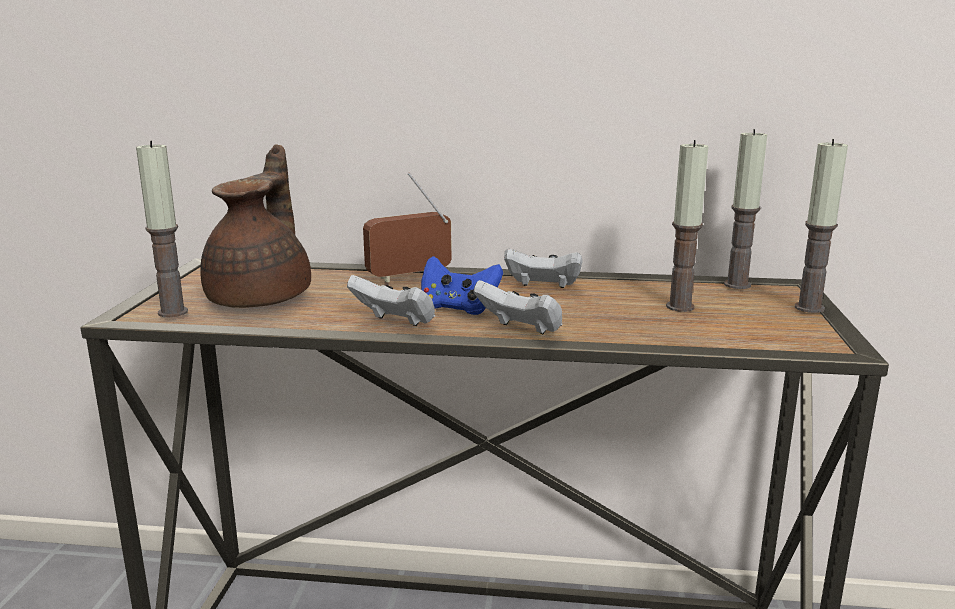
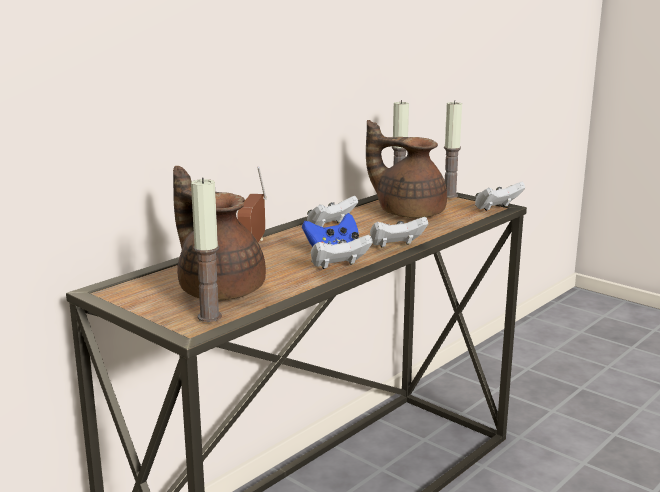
camera: 55 degrees left, 0 degrees up
candle [666,140,708,312] -> brown teapot [366,120,447,218]
none -> white game controller [475,182,525,211]

